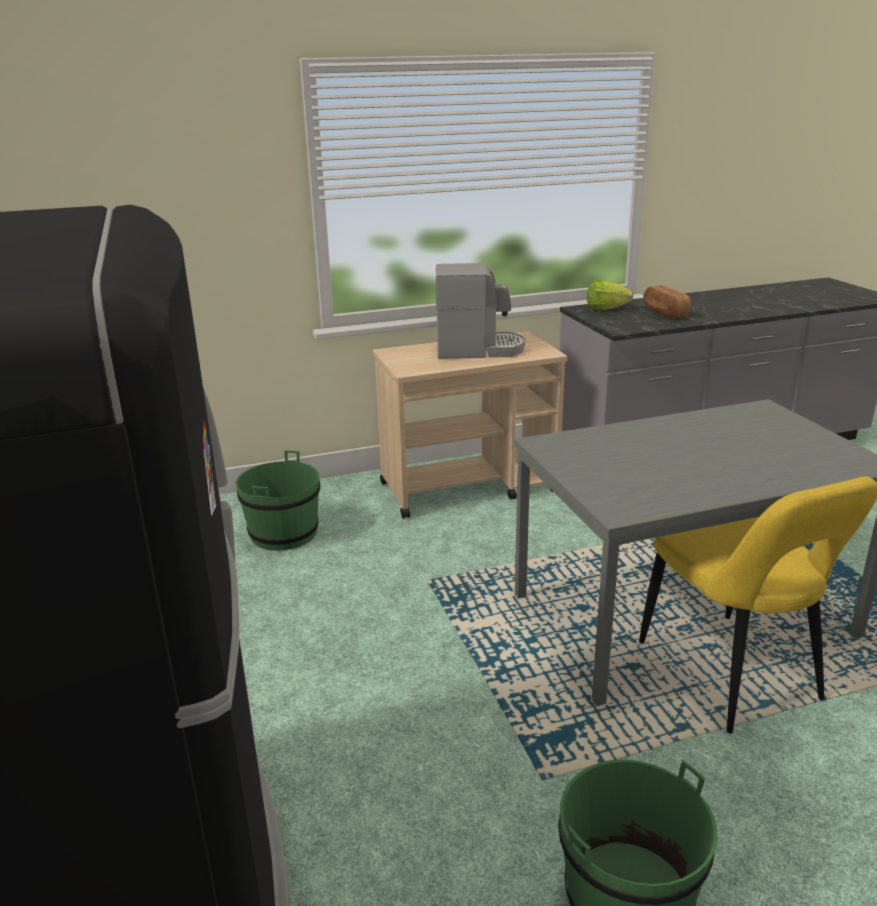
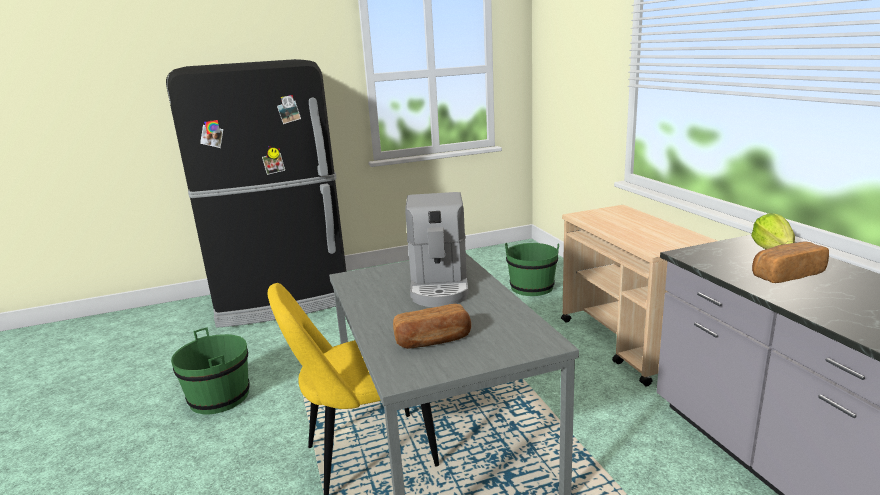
camera: 90 degrees right, 5 degrees down
coffee machine [436,263,525,359] -> coffee machine moved to [405,192,469,307]
none -> bread [393,304,471,349]

